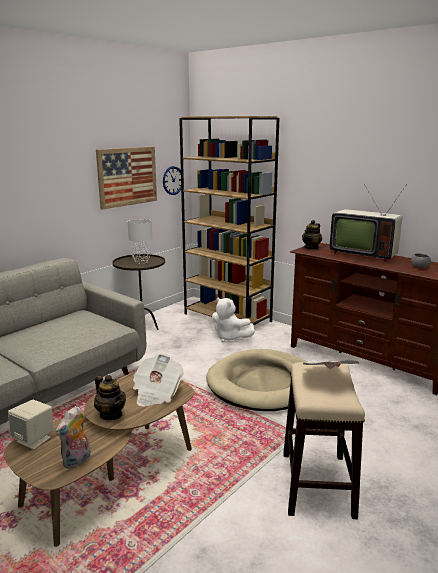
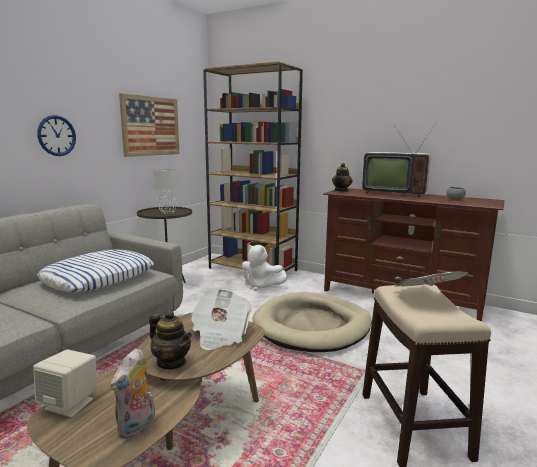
camera: 10 degrees left, 5 degrees down
wall clock [163,166,181,195] -> wall clock moved to [37,115,76,156]
none -> pillow [37,250,154,292]

